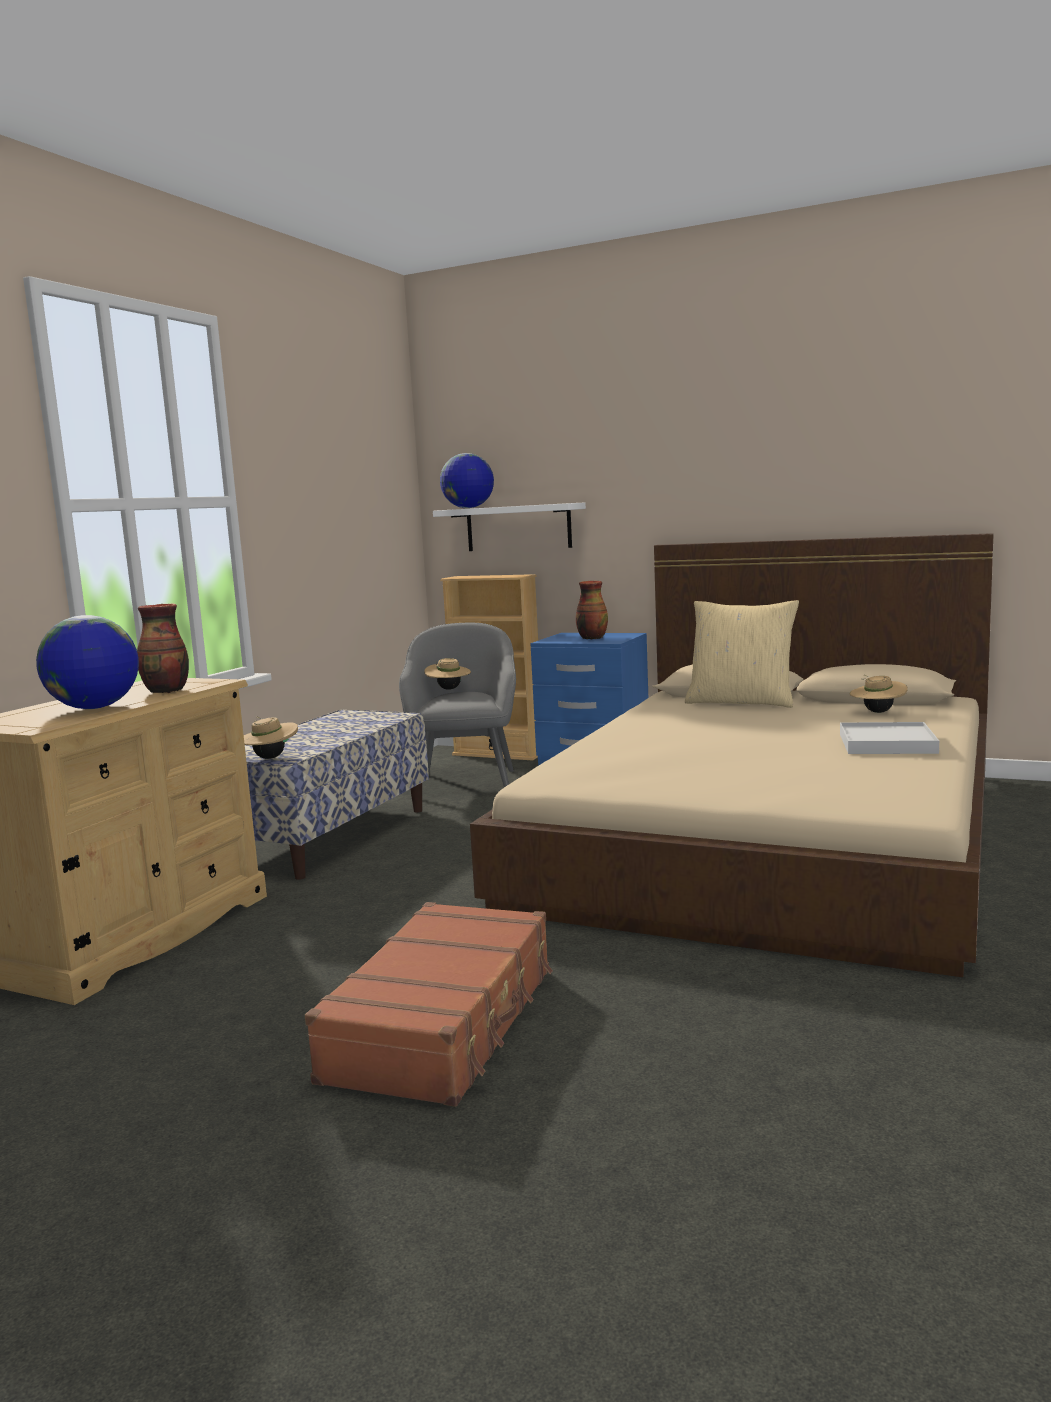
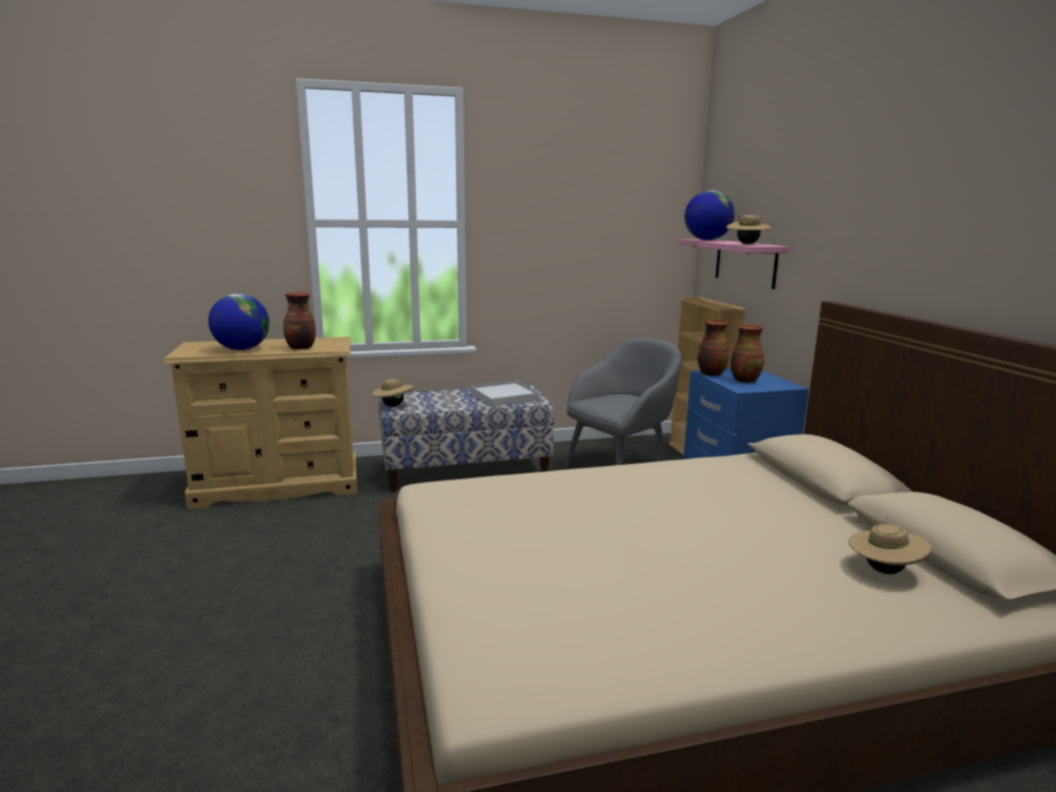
camera: 50 degrees right, 5 degrees up
brown suitcase [305,902,553,1107] -> none
beige hat [424,658,471,690] -> beige hat moved to [726,215,771,244]
white shelf [433,503,586,551] -> pink shelf [679,239,789,289]
beige pillow [685,600,799,708] -> none
white tray [840,722,939,754] -> white tray moved to [470,381,540,407]
none -> vase [697,320,729,376]

